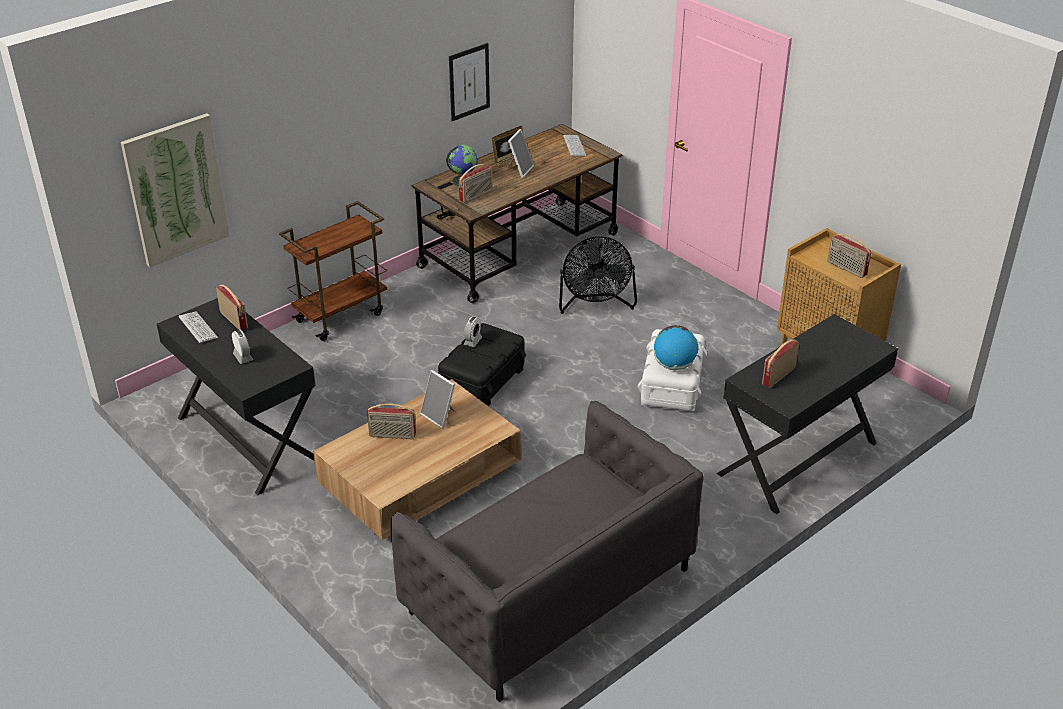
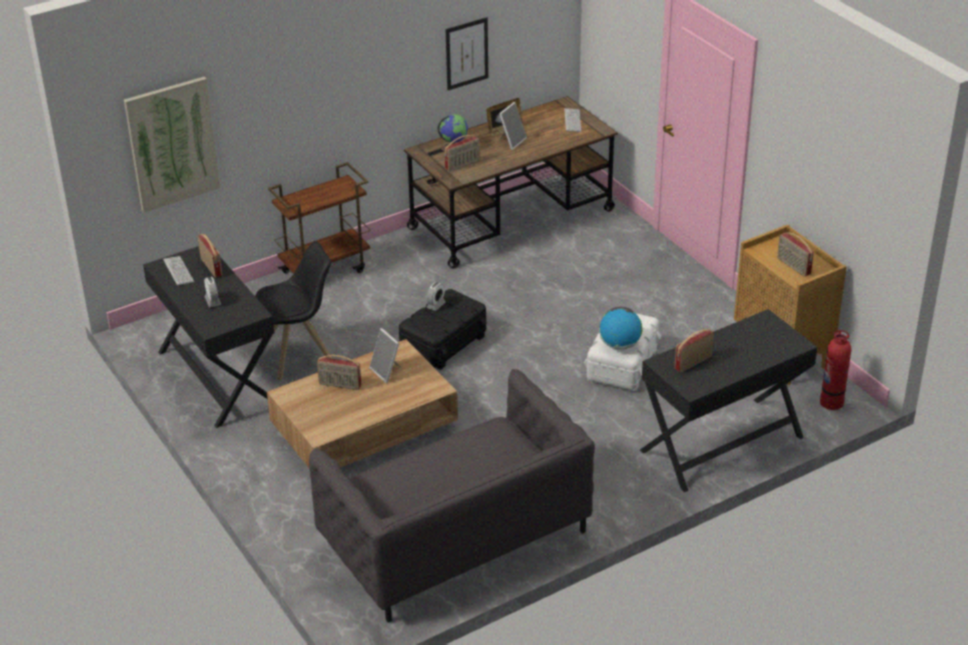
camera: 10 degrees right, 0 degrees up
black fan [559,237,637,314] -> none
none -> black chair [255,241,333,380]
none -> fire extinguisher [820,330,851,410]

